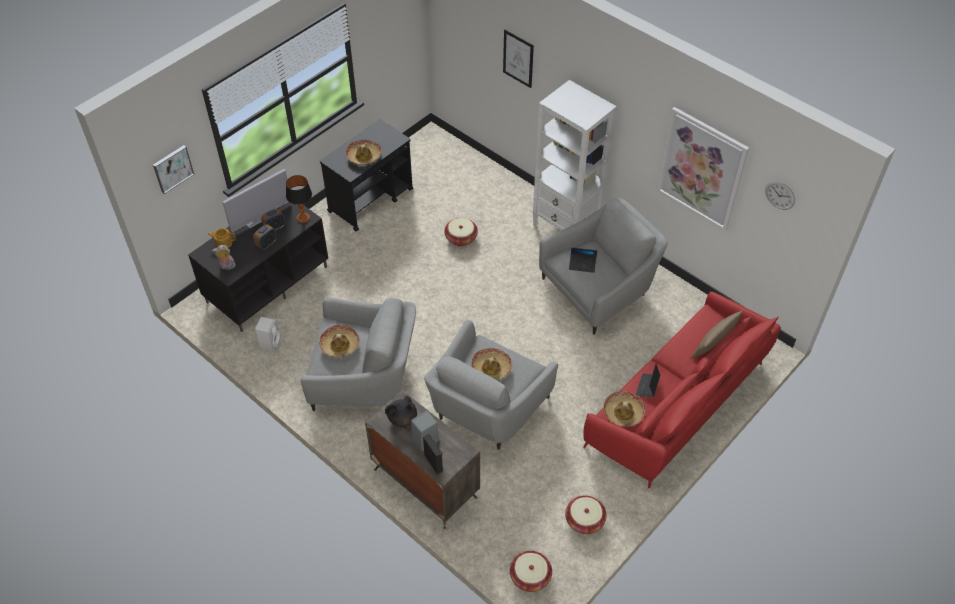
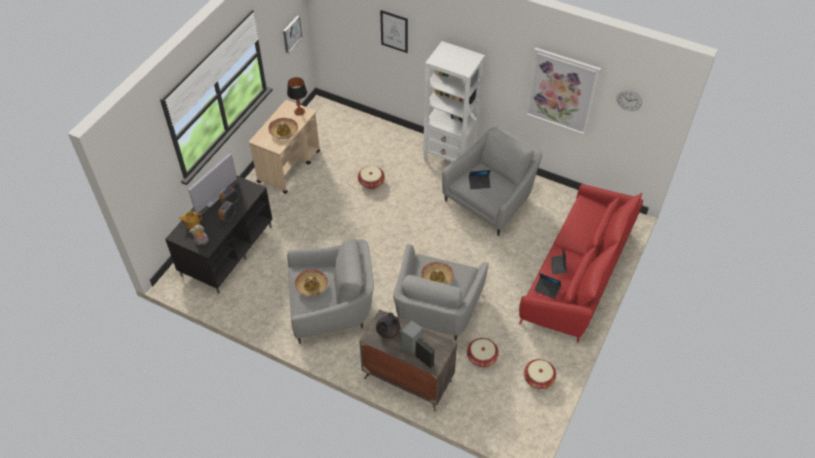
camera: 15 degrees left, 0 degrees up
picture [153,145,194,194] -> picture moved to [283,16,302,53]
white speaker [255,317,281,350] -> none
table lamp [286,175,312,223] -> table lamp moved to [287,77,307,115]
black cart [320,119,413,231] -> beige cart [249,100,320,194]
basket [510,551,552,592] -> basket moved to [467,338,499,367]
hat [603,391,646,427] -> laptop [534,273,561,299]
brown pillow [690,310,743,359] -> none

